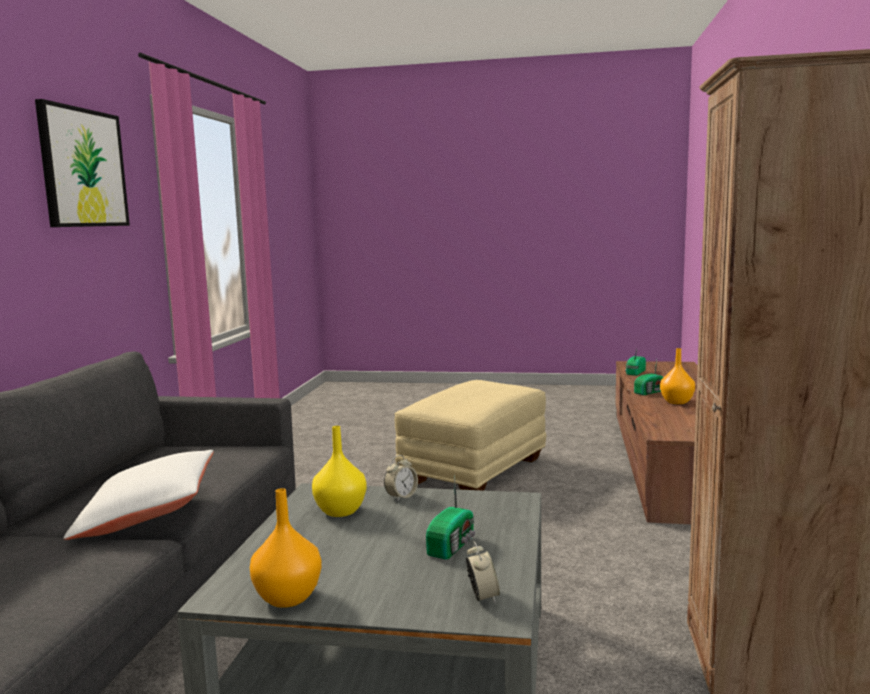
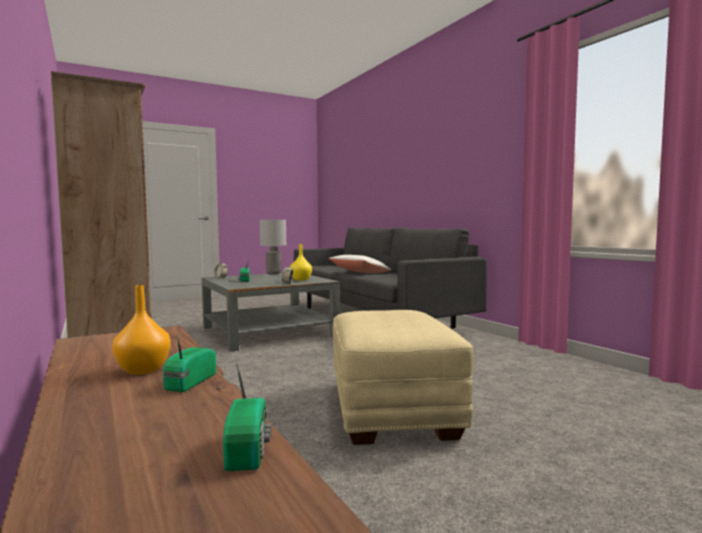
camera: 140 degrees right, 5 degrees down
picture [35,99,130,227] -> none
orange vase [250,488,322,608] -> grey table lamp [260,219,286,274]

